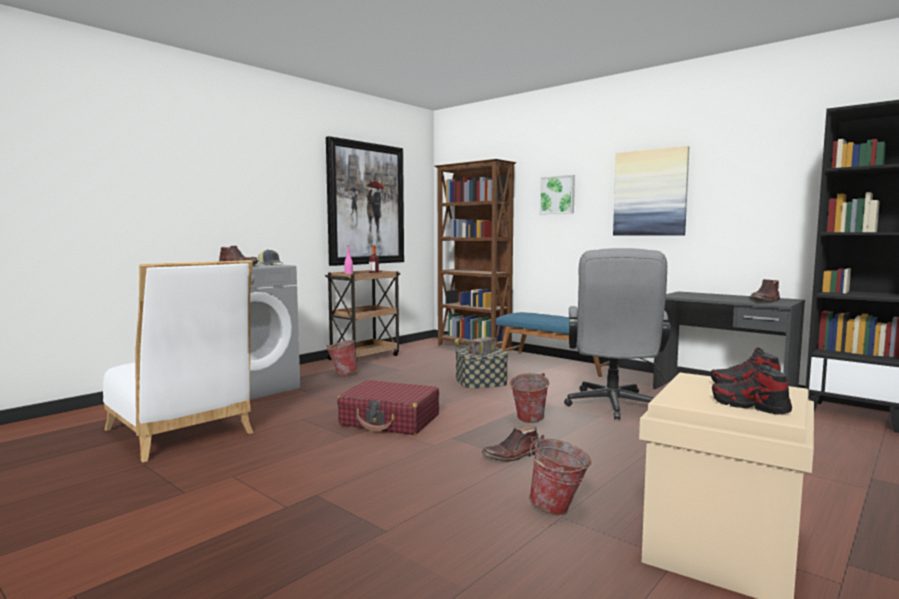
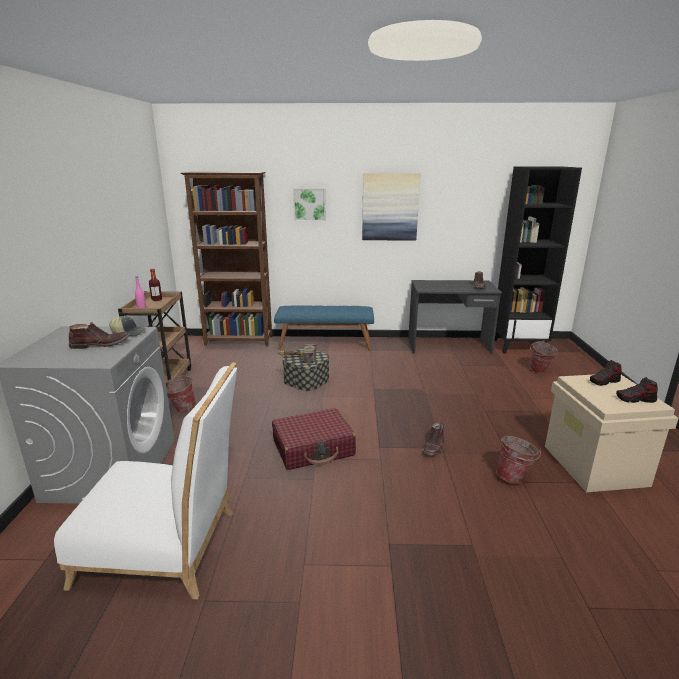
camera: 40 degrees left, 15 degrees up
picture [326,136,404,266] -> none
bucket [508,373,549,423] -> bucket moved to [529,340,558,373]
grey office chair [564,248,671,420] -> none

